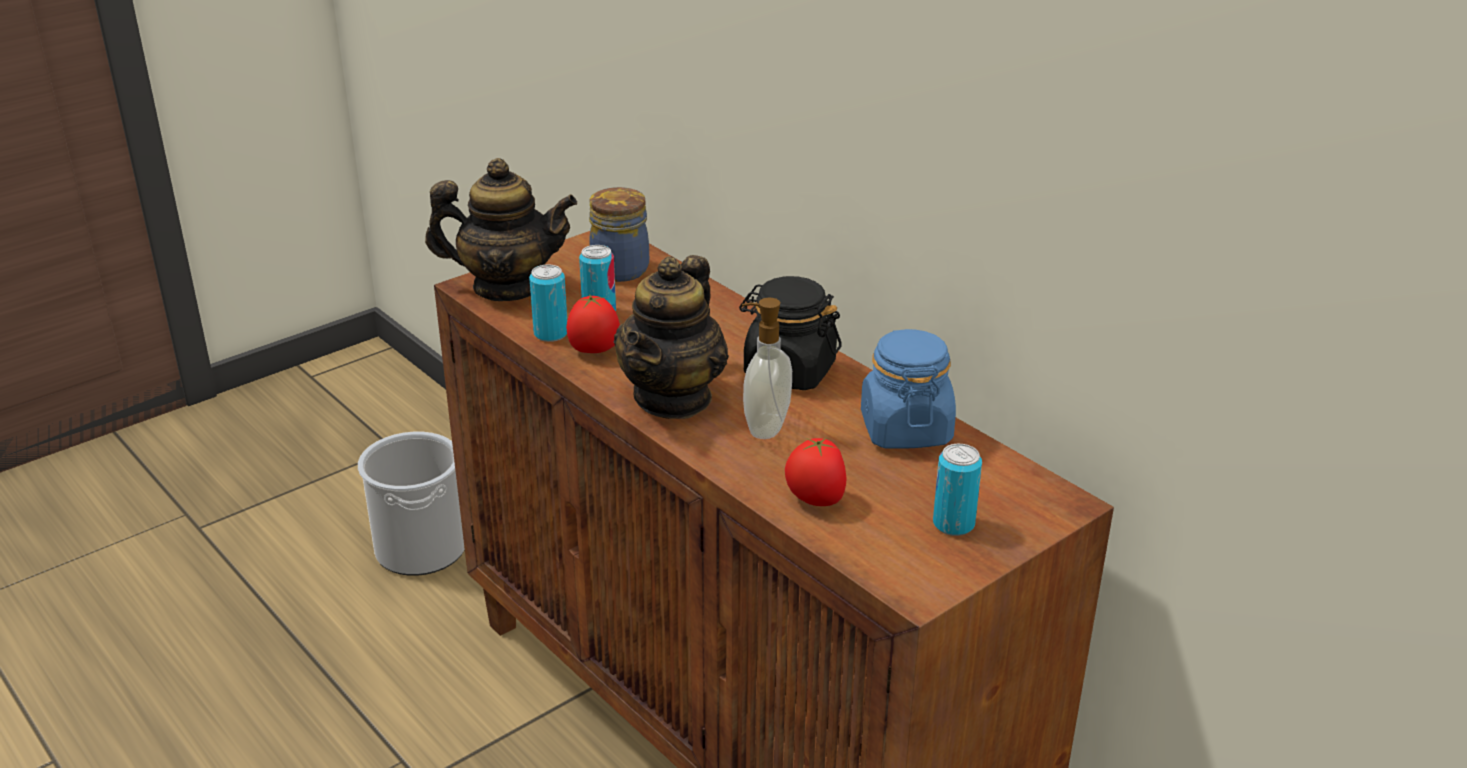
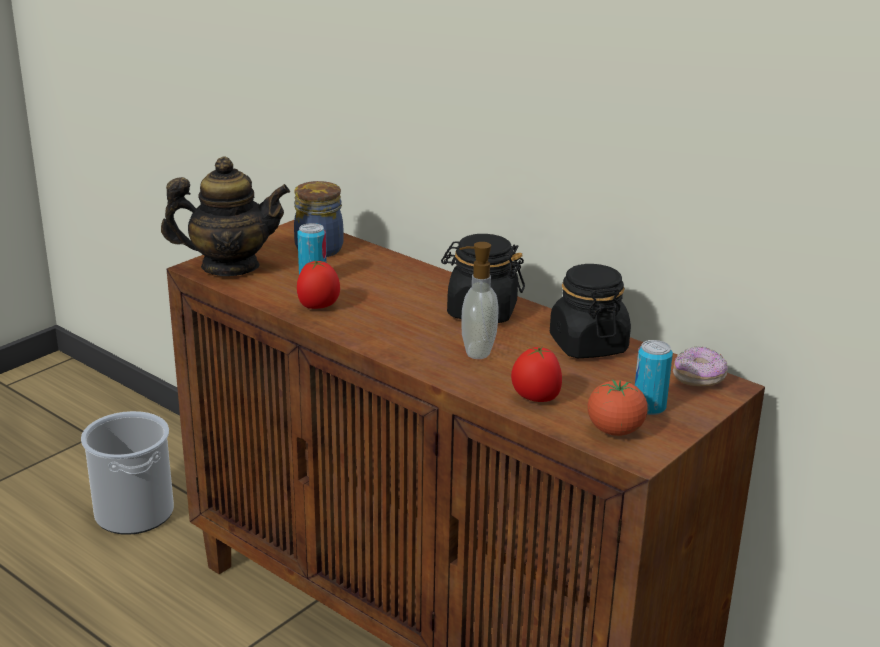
camera: 10 degrees left, 5 degrees down
can [529,264,567,342] -> none
teapot [614,255,729,419] -> none
blue jar [861,329,956,448] -> black jar [550,264,631,358]
none -> tomato [588,379,648,436]
none -> donut [673,346,728,386]

